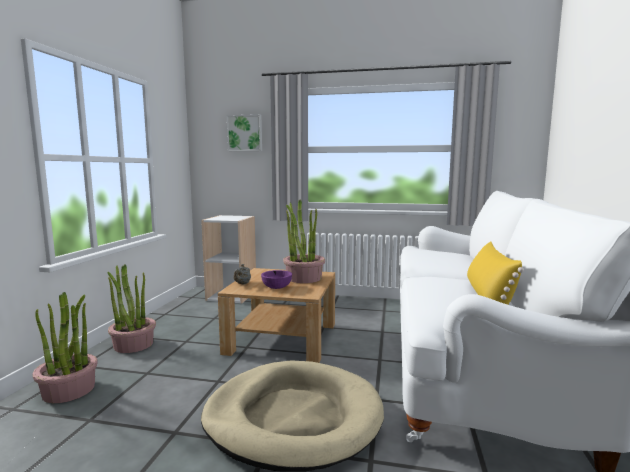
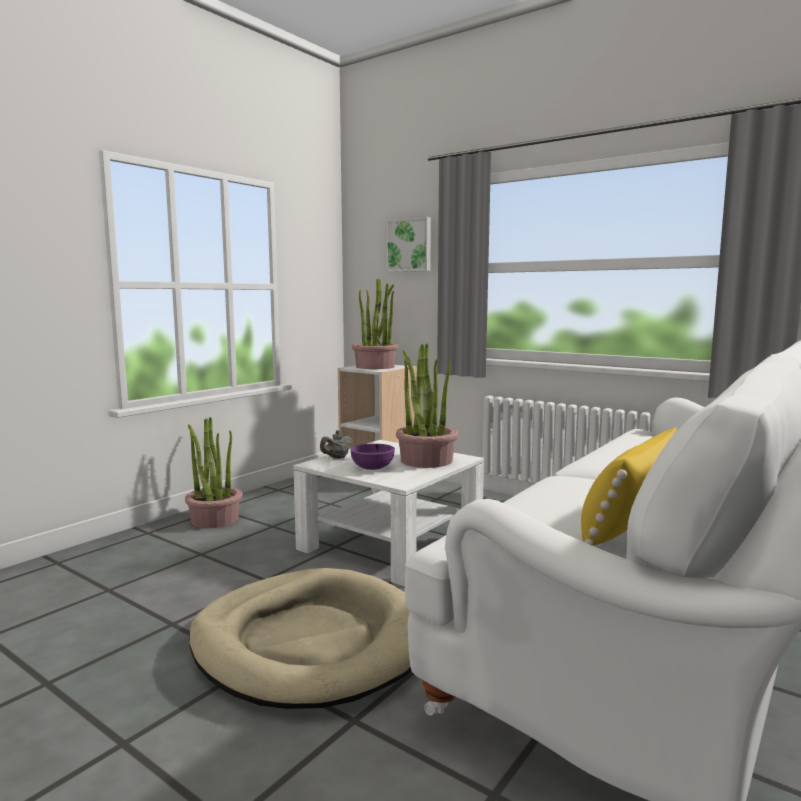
camera: 25 degrees right, 0 degrees up
potted plant [33,292,98,403] -> potted plant moved to [352,279,398,369]
brown coffee table [218,268,335,363] -> white coffee table [294,440,484,587]

